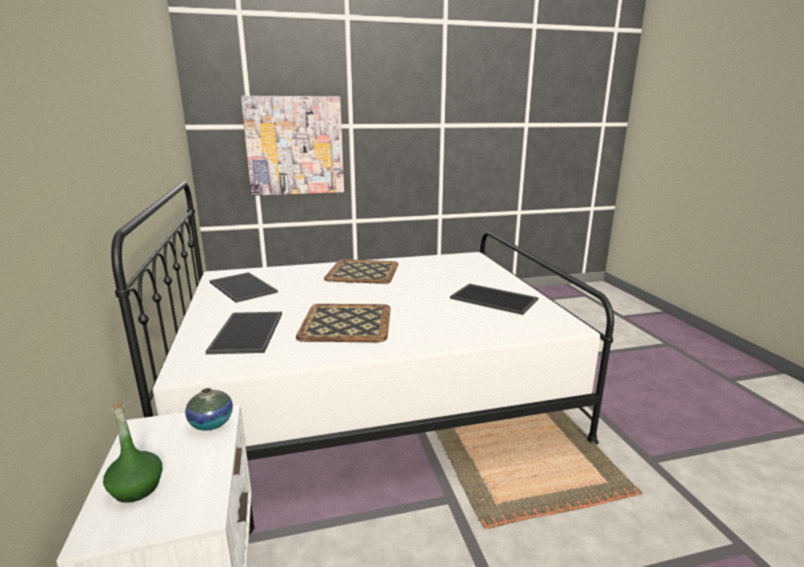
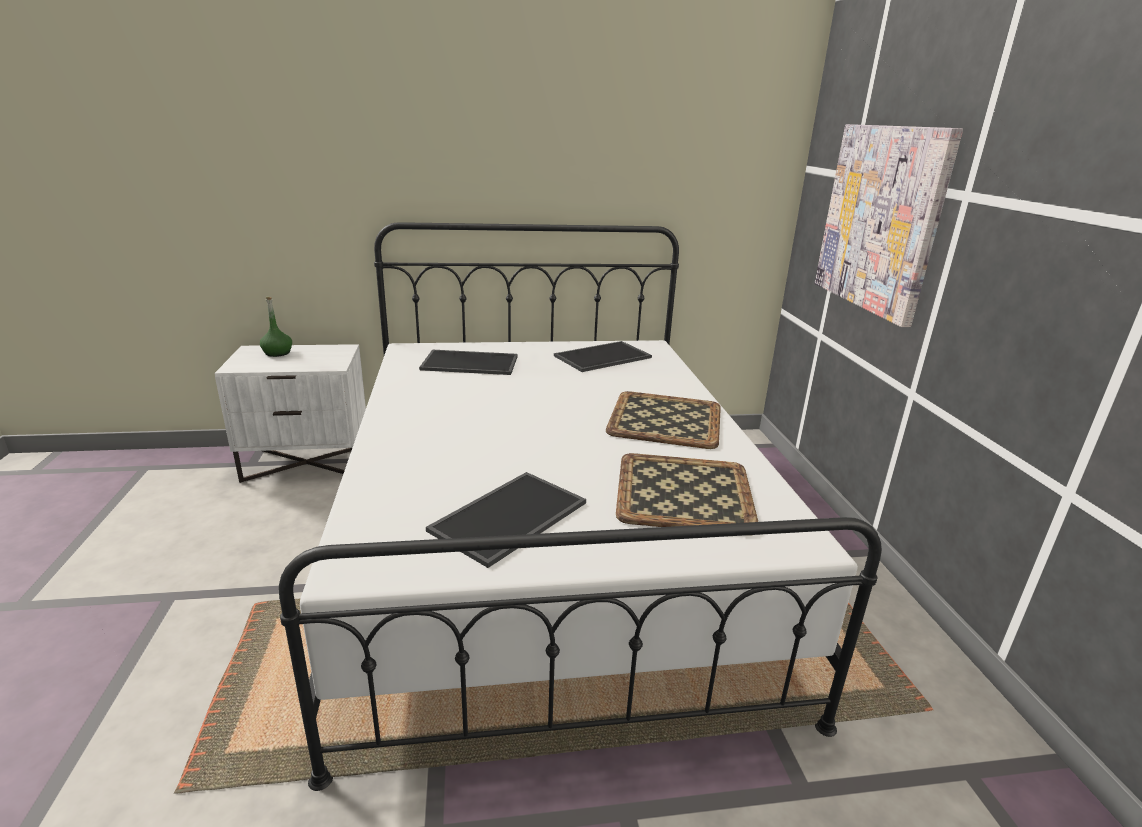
camera: 95 degrees right, 5 degrees up
vase [185,388,233,431] -> none
tray [296,304,391,342] -> tray moved to [616,453,758,536]

